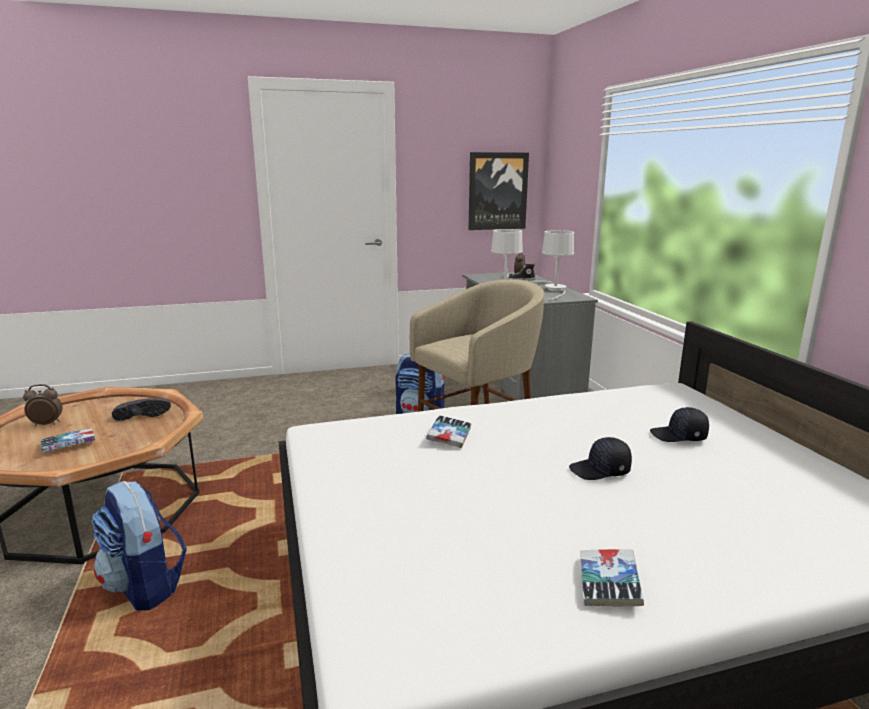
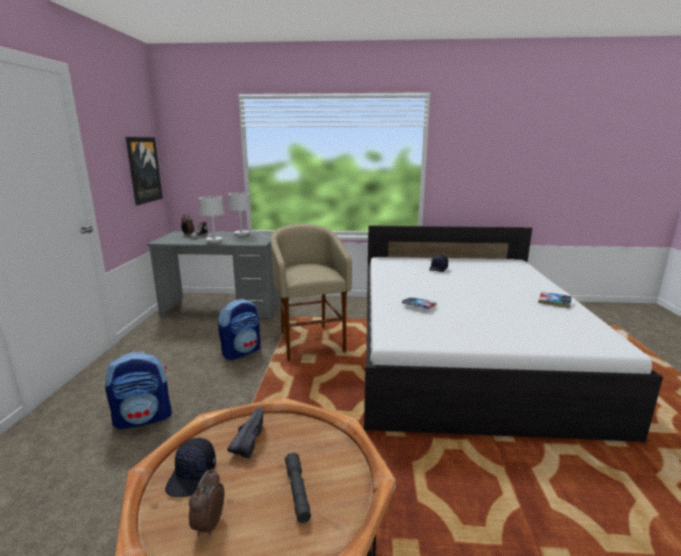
camera: 70 degrees left, 0 degrees up
book [41,428,95,452] -> grey flashlight [285,452,311,523]
backpack [92,481,187,610] -> backpack moved to [105,352,172,429]
black cap [569,437,632,480] -> black cap moved to [165,438,216,497]

